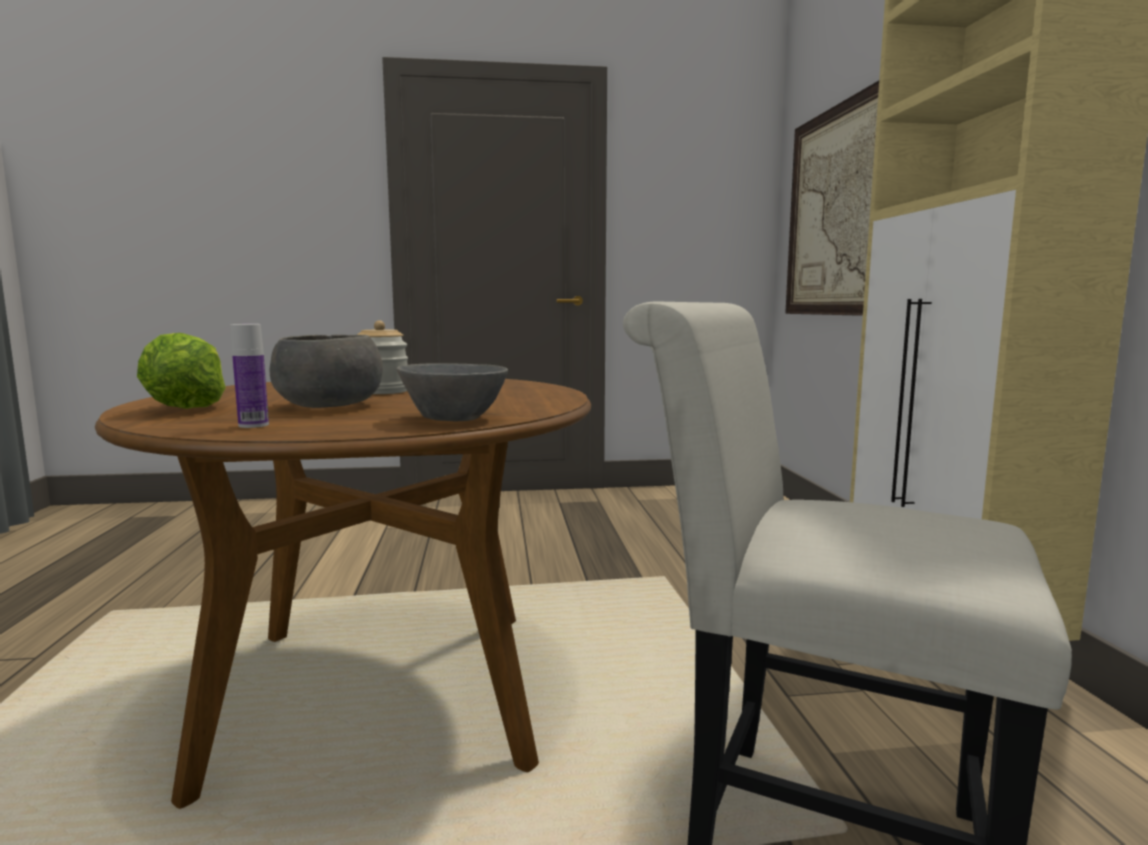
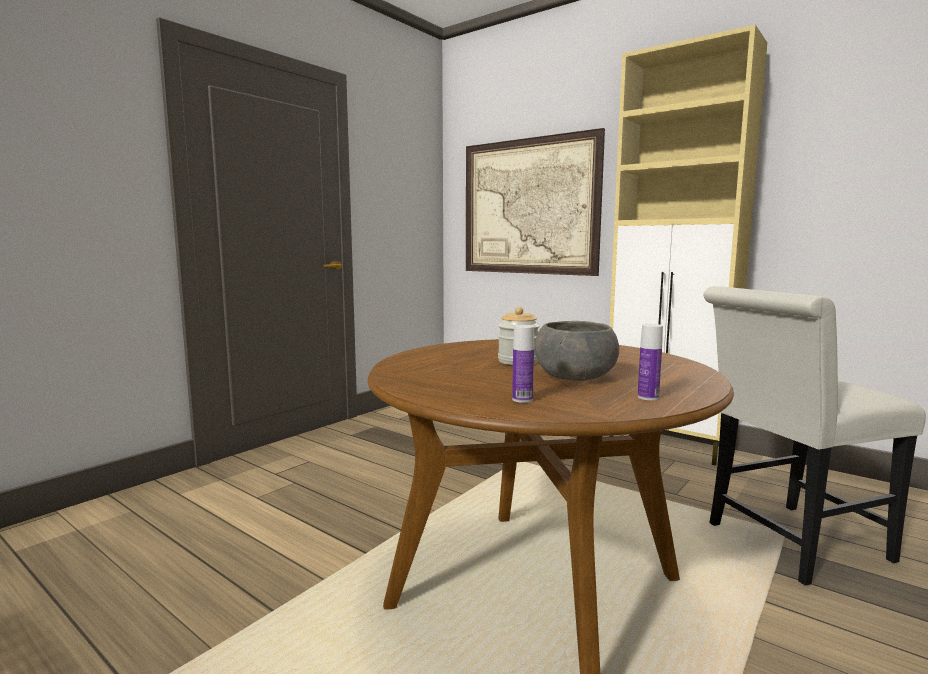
camera: 45 degrees left, 0 degrees up
lettuce [137,333,226,409] -> bottle [512,325,534,403]
grey bowl [396,363,508,421] -> none

